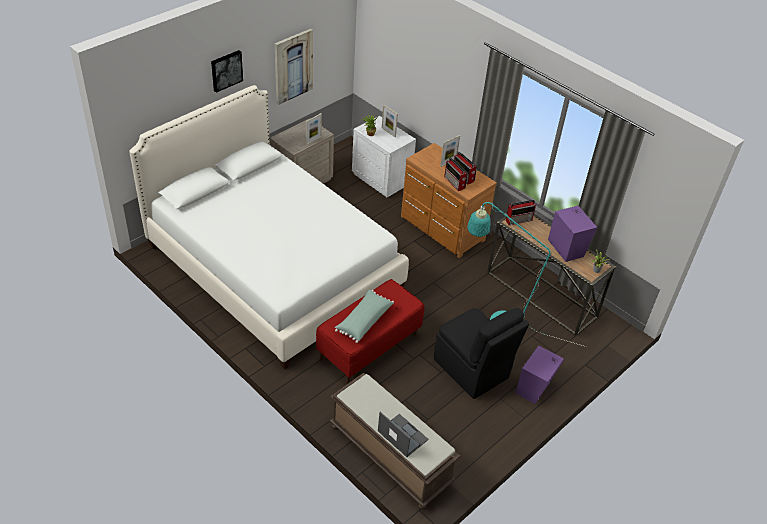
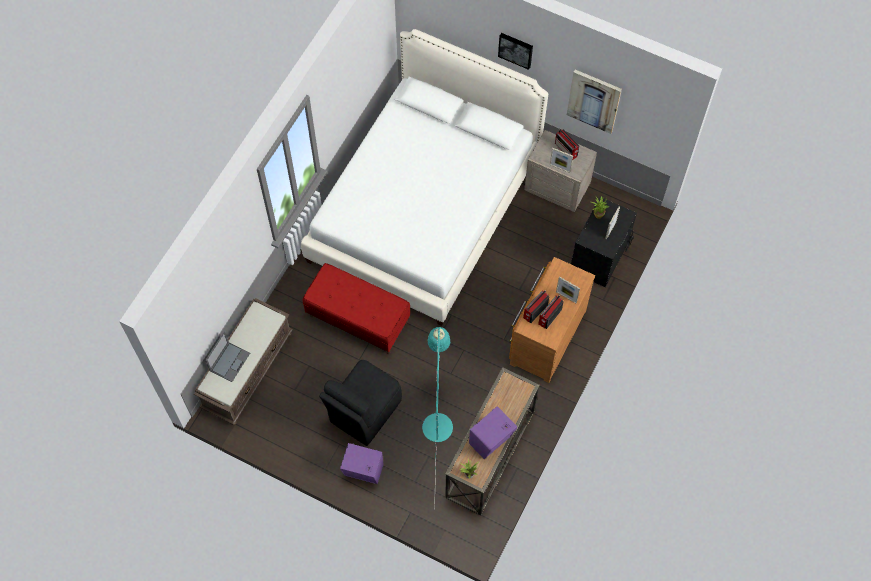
camera: 75 degrees right, 20 degrees up
green pillow [335,289,394,343] -> none
white nightstand [352,116,416,197] -> black nightstand [571,197,637,287]
radio [506,200,536,225] -> radio moved to [555,129,579,160]

